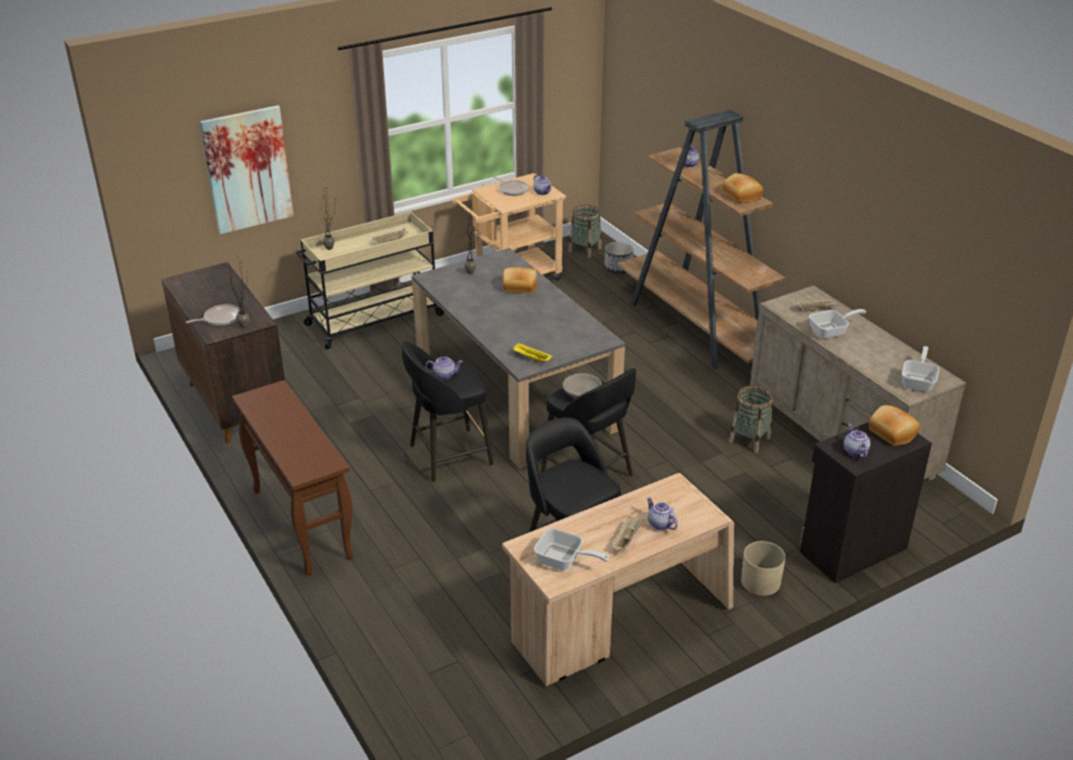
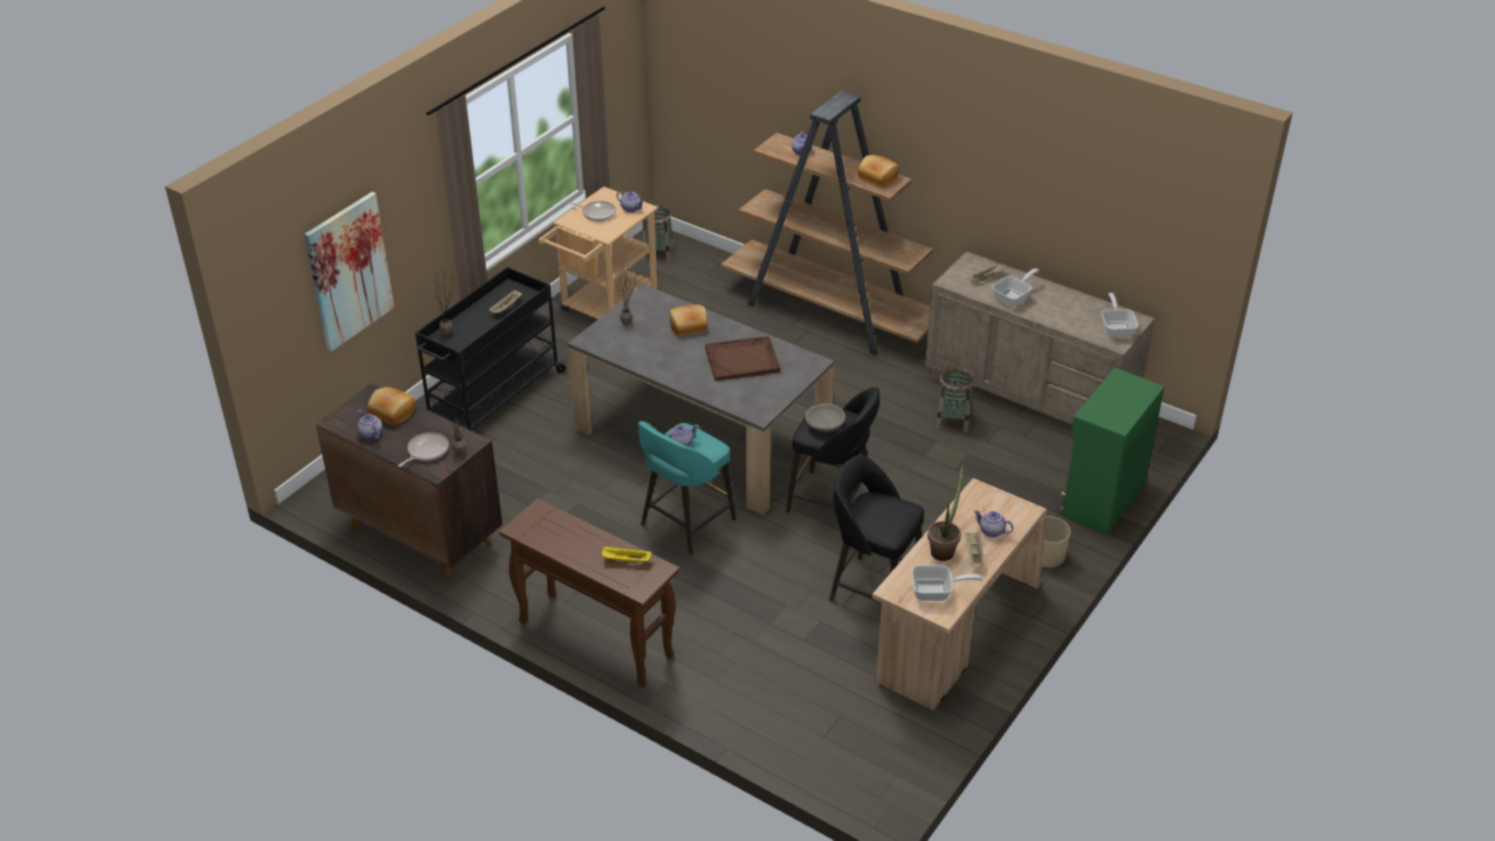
camera: 25 degrees left, 5 degrees up
beige cart [296,211,444,349] -> black cart [415,267,567,431]
black stool [402,341,493,482] -> turquoise stool [638,421,736,555]
yellow tray [512,343,553,362] -> yellow tray moved to [602,546,651,563]
planter [604,242,634,274] -> none
black cabinet [799,422,932,583] -> green cabinet [1059,368,1165,535]
teapot [844,424,870,458] -> teapot moved to [357,410,382,439]
bread [869,405,920,446] -> bread moved to [367,387,416,425]
none -> brown tray [705,336,781,381]
none -> potted plant [927,465,963,561]

